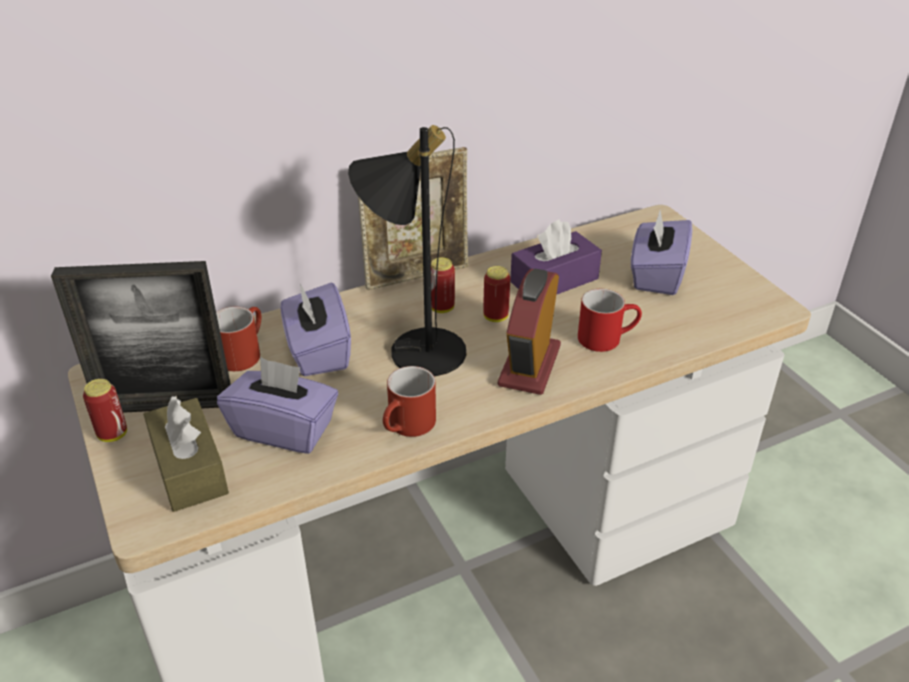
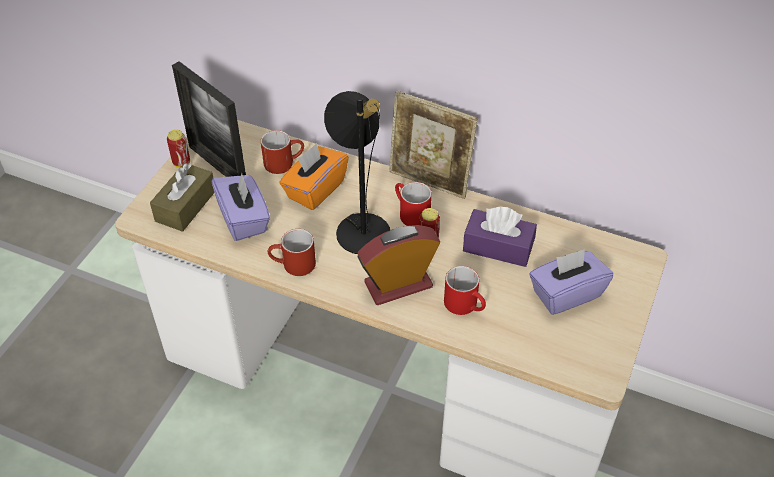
camera: 50 degrees right, 10 degrees up
purple tissue box [281,283,351,376] -> orange tissue box [279,143,349,210]
can [431,258,455,313] -> red mug [395,182,432,226]

